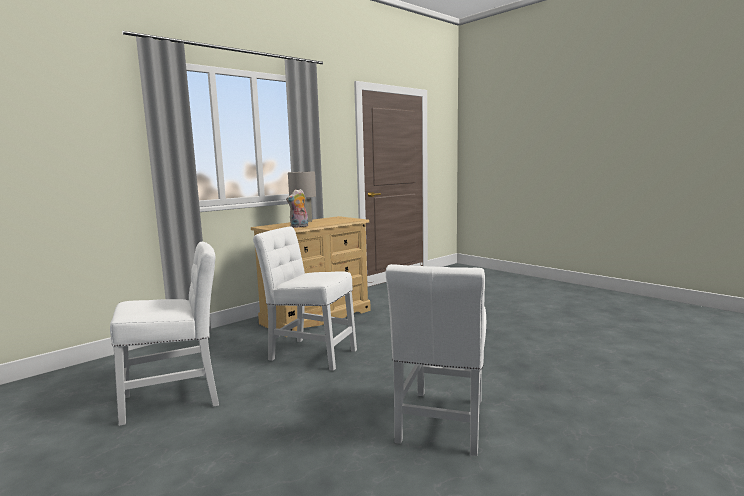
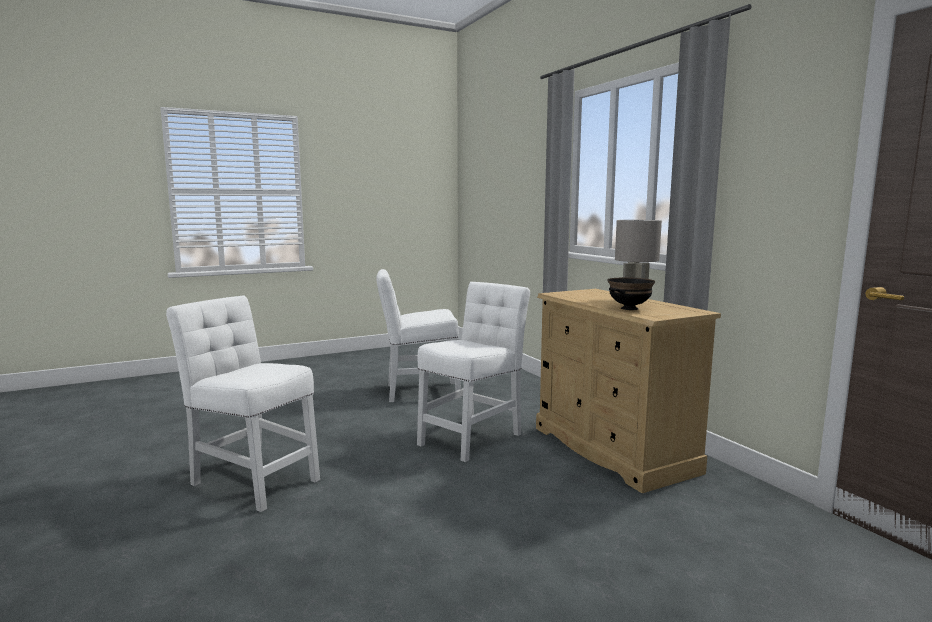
camera: 105 degrees right, 0 degrees up
white chair [110,242,219,426] -> white chair turned 90 degrees clockwise [376,269,461,402]
plush toy [286,189,308,228] -> none
none -> black bowl [608,277,655,310]

